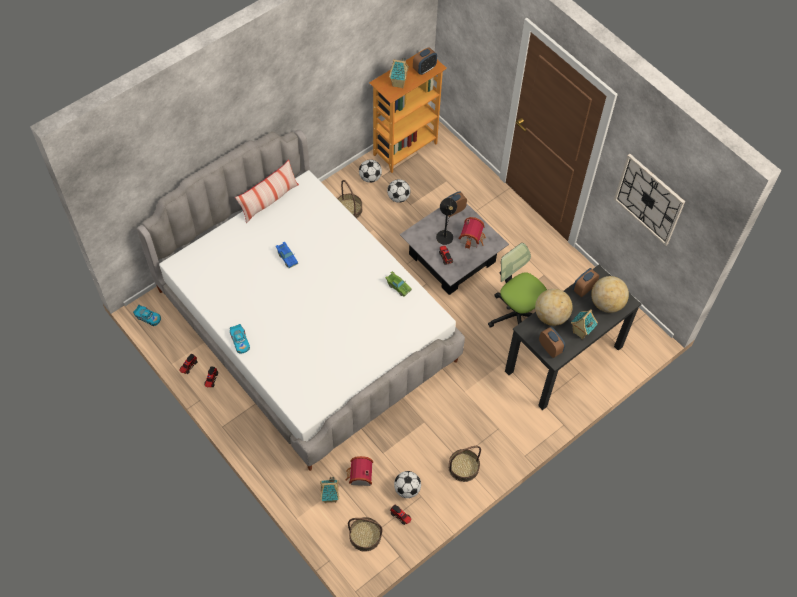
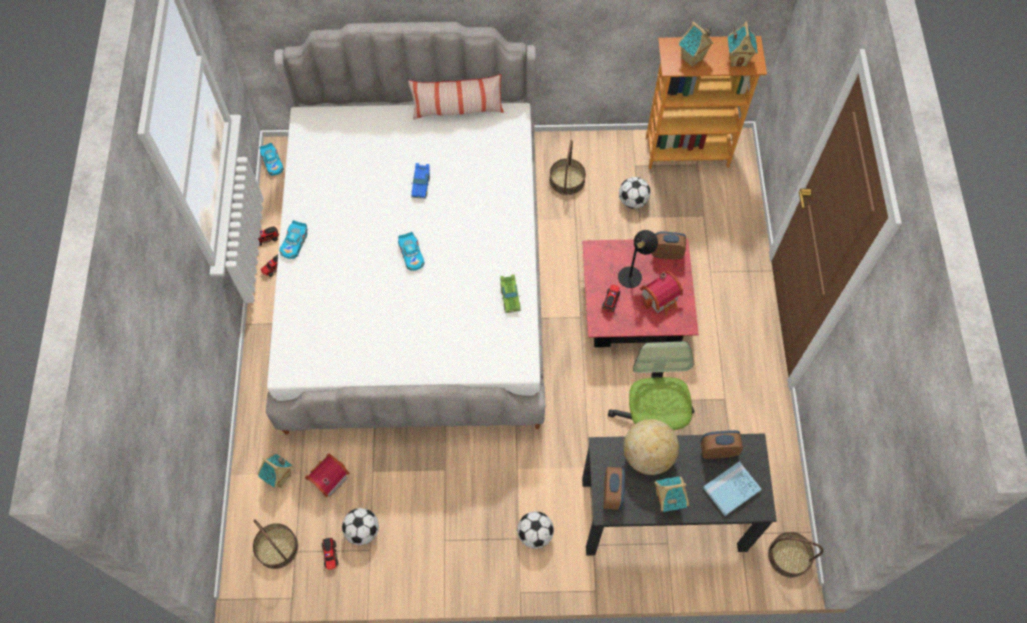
camera: 40 degrees right, 5 degrees up
football [359,159,382,183] -> football moved to [517,511,554,549]
grey coffee table [400,204,509,295] -> red coffee table [582,238,699,348]
alarm clock [413,47,437,75] -> toy house [728,22,758,67]
basket [448,446,481,482] -> basket moved to [768,532,824,578]
globe [591,276,629,313] -> blue book [703,462,761,516]
wall clock [614,154,685,246] -> none
none -> toy car [398,232,424,271]

